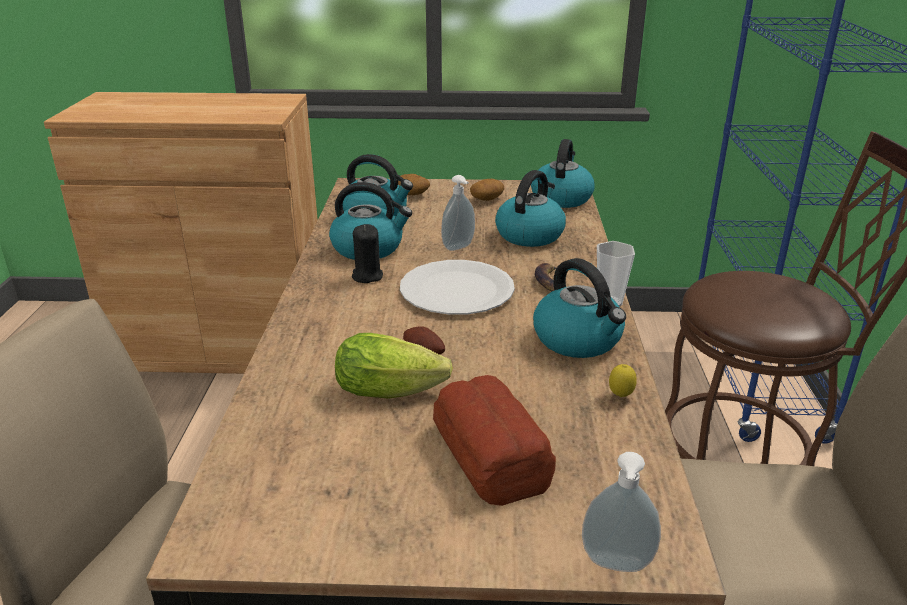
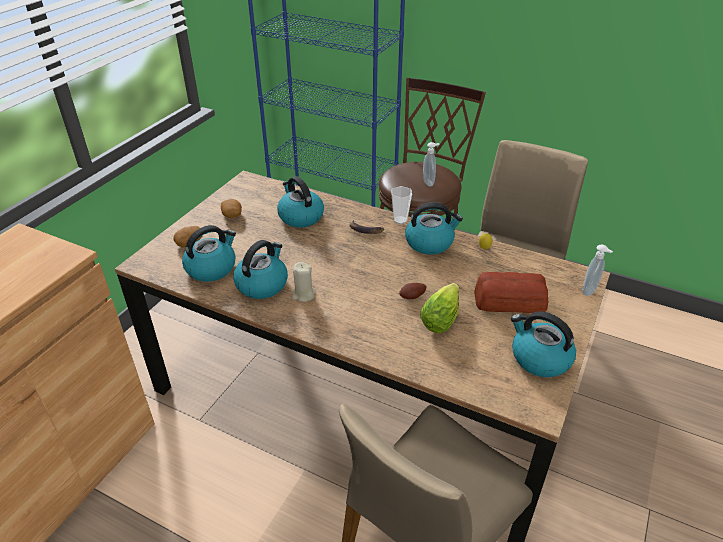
camera: 65 degrees left, 10 degrees up
black candle [352,224,383,283] -> beige candle [292,262,315,302]
white plate [400,260,515,315] -> none
soap dispenser [441,175,475,251] -> soap dispenser moved to [423,142,439,186]
kettle [531,139,595,208] -> kettle moved to [511,311,576,377]

